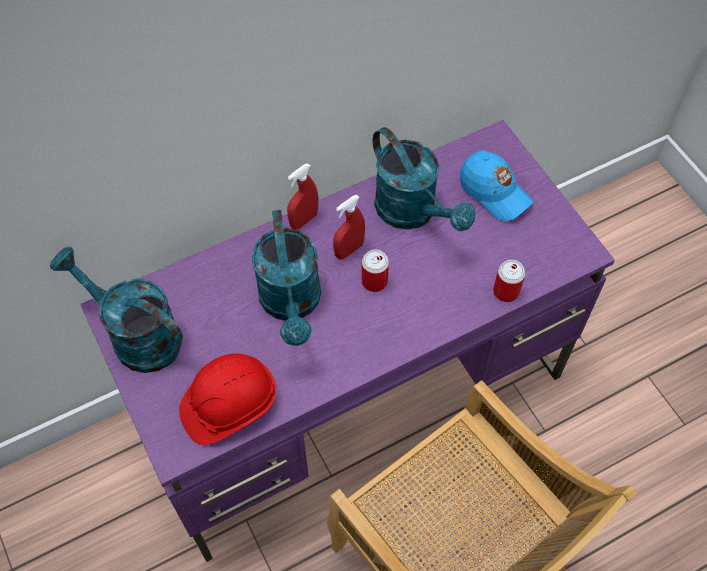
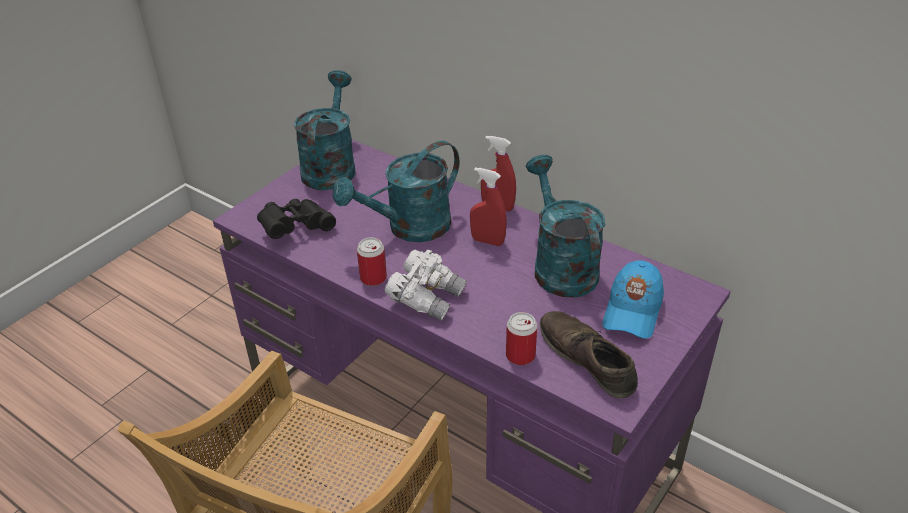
camera: 65 degrees right, 20 degrees down
red hard hat [179,354,276,445] -> black binoculars [257,199,336,239]
can [362,250,389,292] -> can moved to [357,237,387,286]
turquoise watering can [372,127,475,231] -> turquoise watering can turned 135 degrees clockwise [526,155,605,298]
none -> white binoculars [385,250,467,321]
none -> brown shoe [540,311,638,398]

